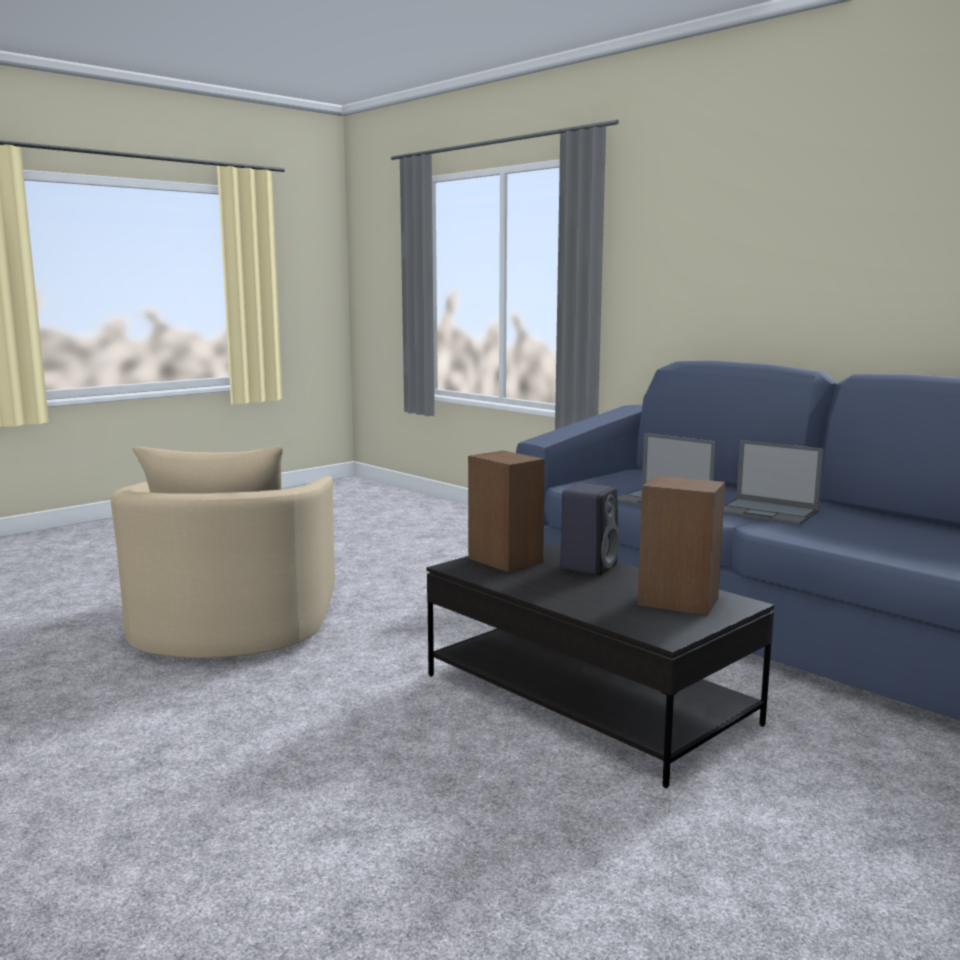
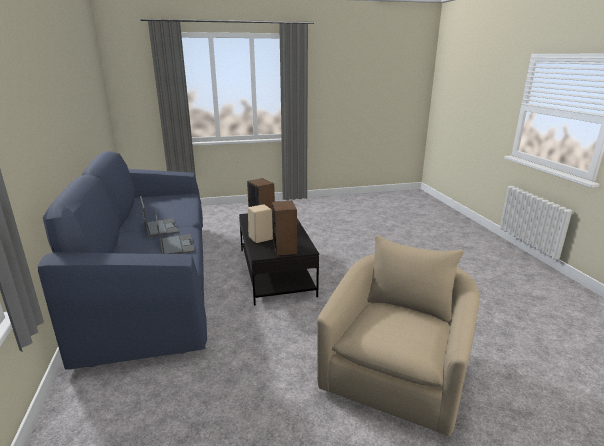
camera: 150 degrees left, 10 degrees up
black speaker [560,483,620,575] -> beige speaker [248,204,273,243]

